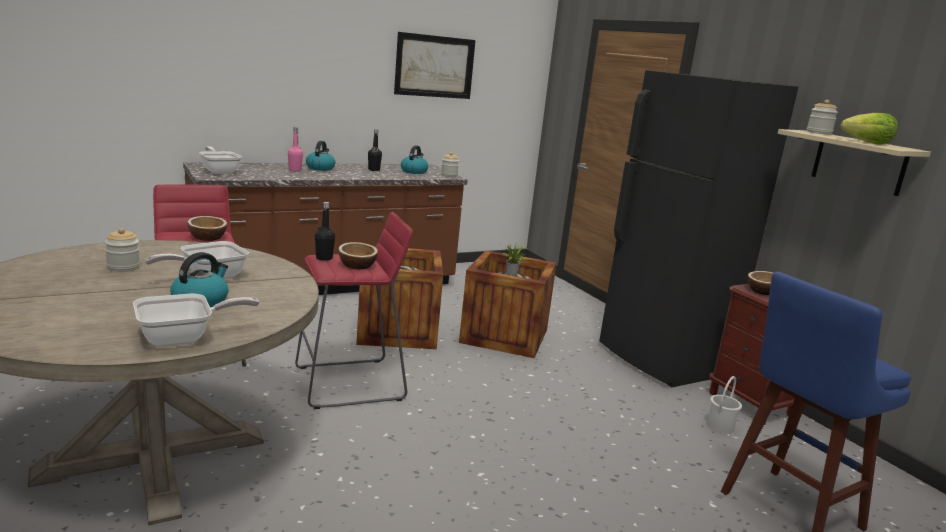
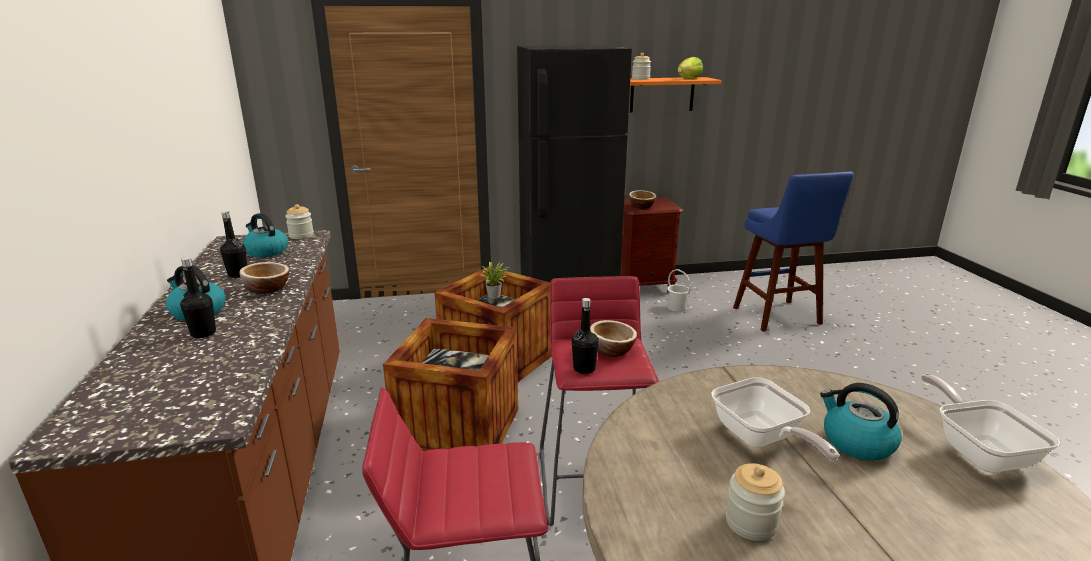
camera: 70 degrees left, 5 degrees up
bowl [188,216,227,241] -> bowl moved to [240,262,289,294]
frying pan [199,146,242,174] -> none
pink bottle [288,127,303,172] -> black bottle [180,257,216,338]
picture [394,32,475,99] -> none
beige shelf [778,129,931,196] -> orange shelf [630,77,721,113]

